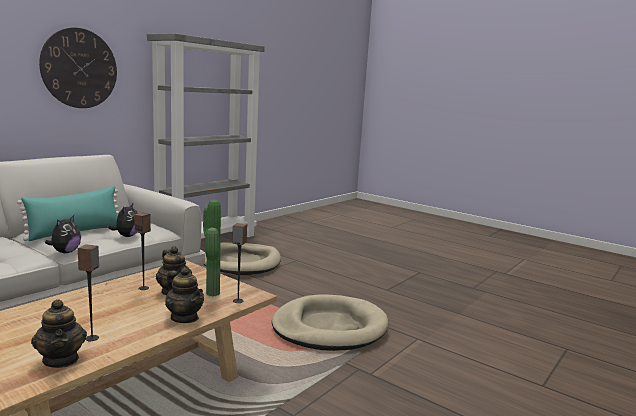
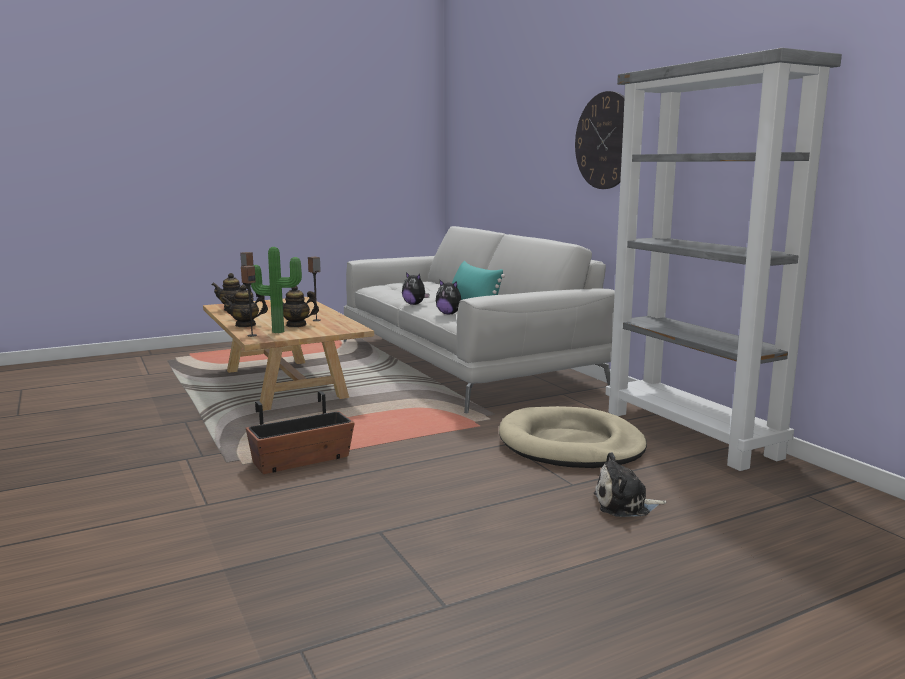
camera: 115 degrees right, 0 degrees up
beige dog bed [272,294,388,351] -> planter [246,391,355,474]
none -> plush toy [594,452,666,517]

